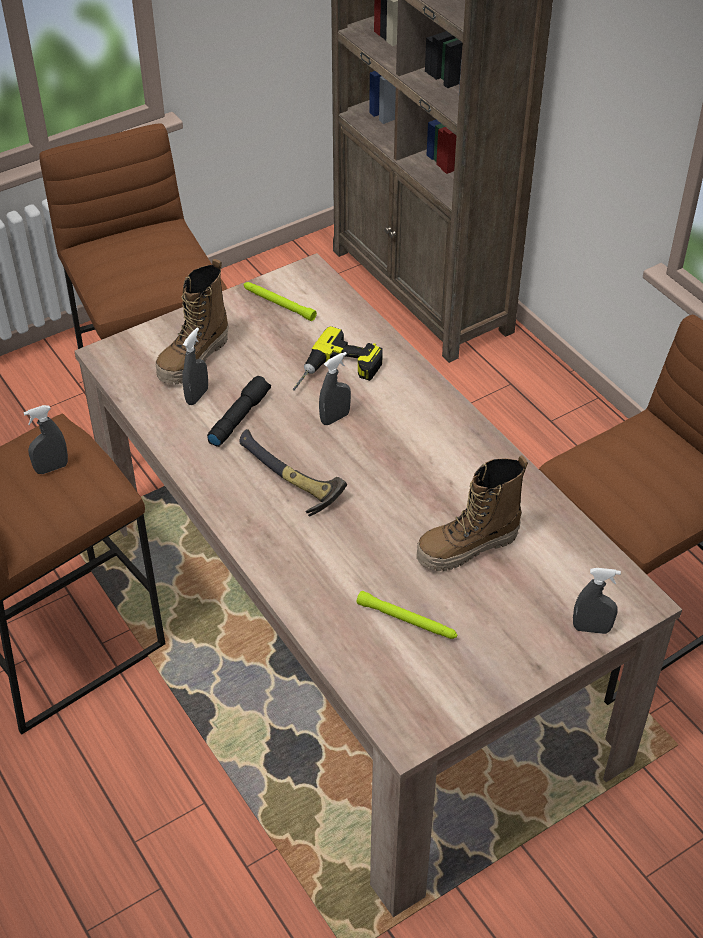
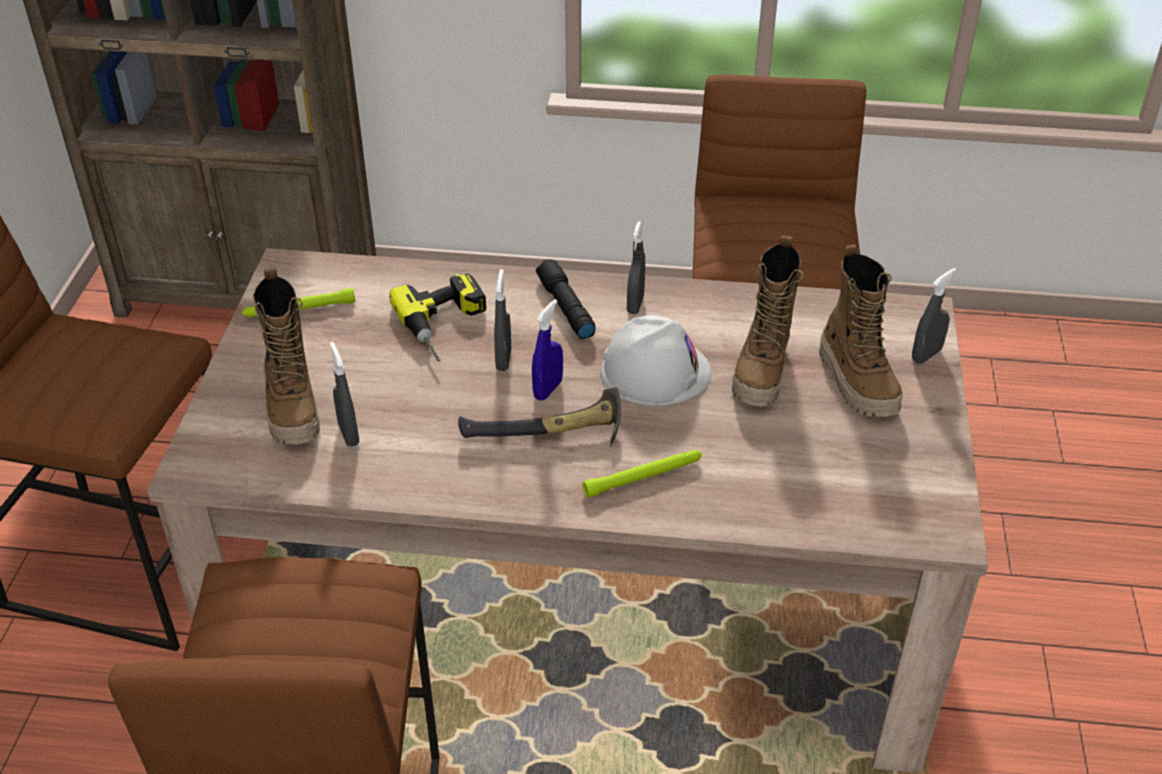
camera: 50 degrees left, 5 degrees down
grey spray bottle [23,405,68,474] -> grey spray bottle moved to [627,221,645,314]
black flashlight [207,376,271,447] -> black flashlight moved to [536,259,596,339]
green flashlight [356,591,457,639] -> green flashlight moved to [582,450,702,498]
none -> blue spray bottle [532,299,563,401]
none -> white hard hat [600,315,712,406]
none -> boot [819,244,903,417]

